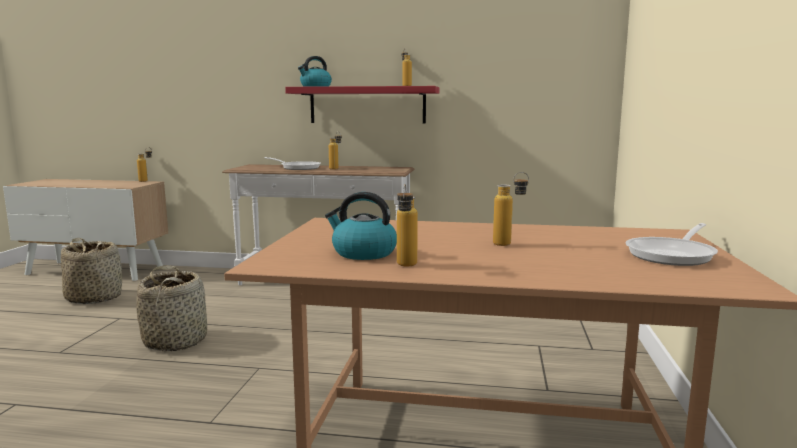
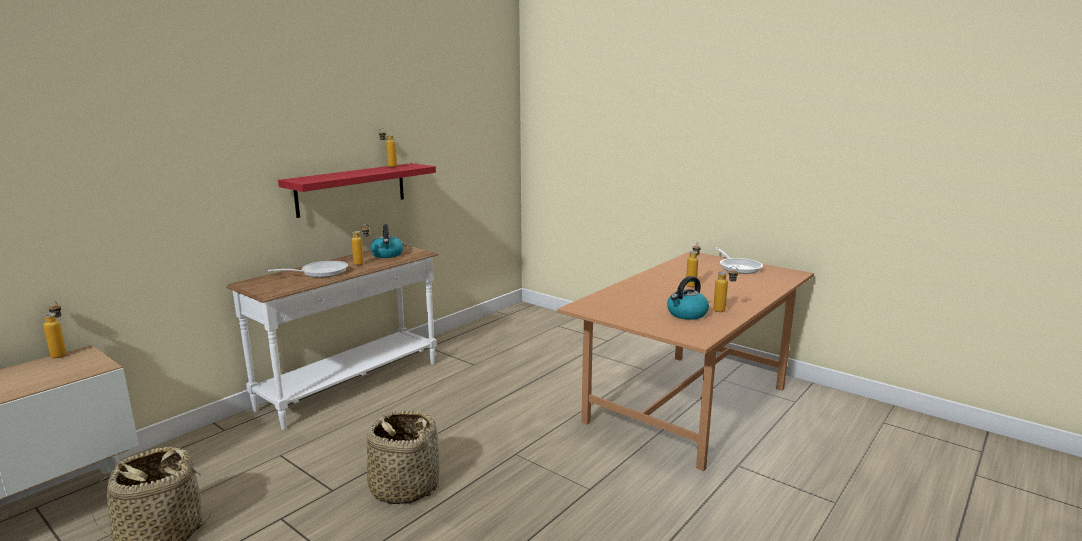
camera: 60 degrees left, 5 degrees up
kettle [298,56,332,87] -> kettle moved to [370,224,403,258]

